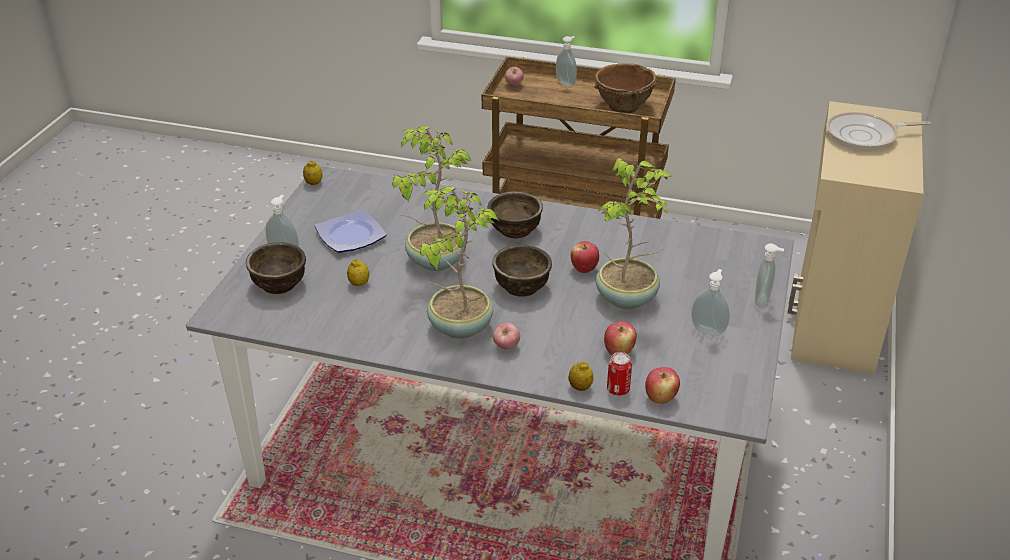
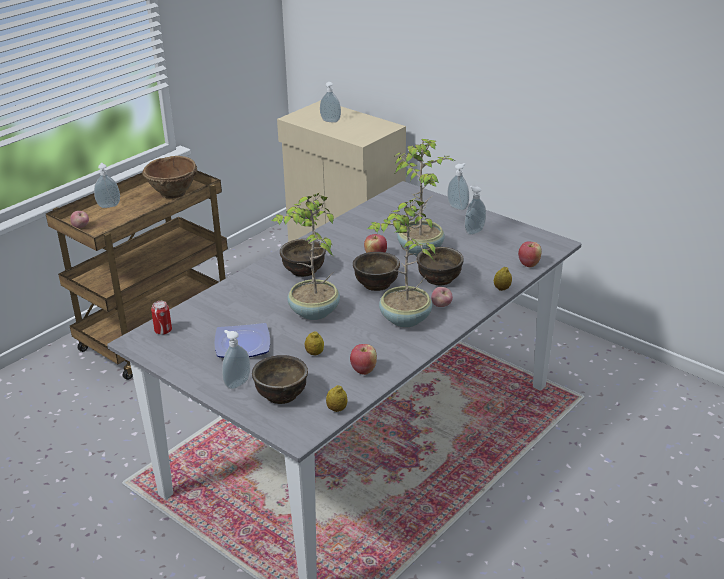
camera: 65 degrees left, 5 degrees down
lemon [303,161,322,185] -> lemon moved to [326,385,348,412]
apple [604,321,637,355] -> apple moved to [350,344,377,375]
can [607,352,632,396] -> can moved to [151,301,172,335]
frying pan [826,112,931,151] -> soap dispenser [320,82,341,123]
none -> brown bowl [417,247,464,285]

